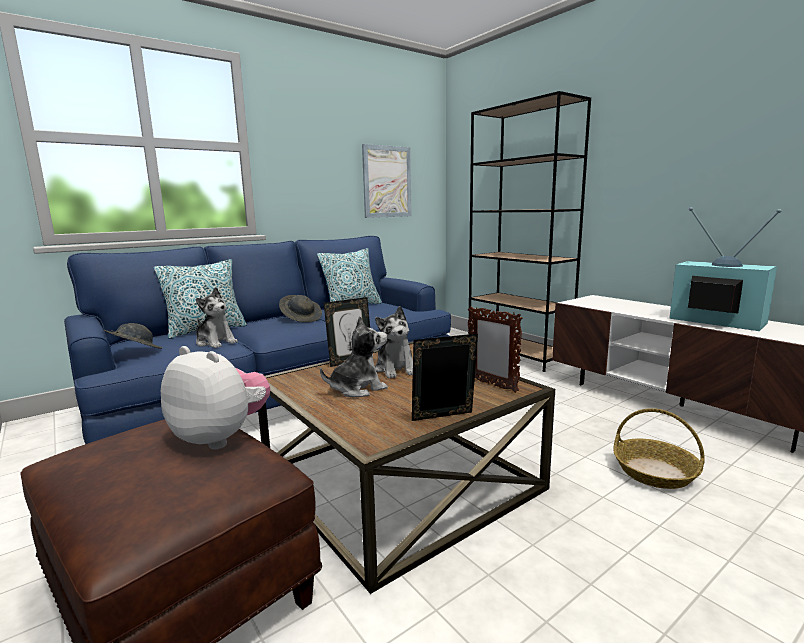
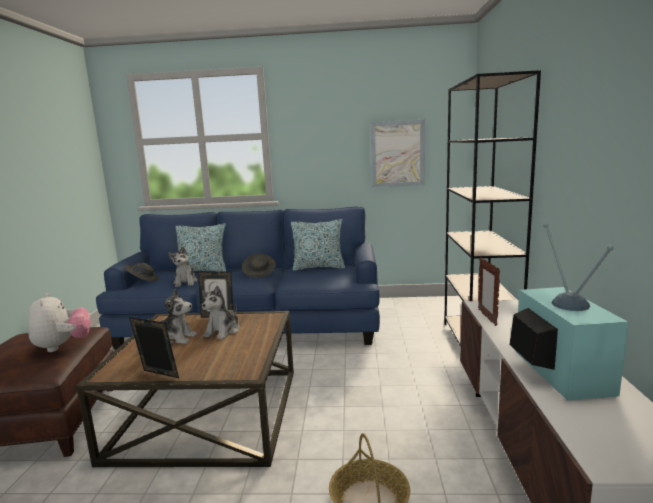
camera: 40 degrees right, 0 degrees up
picture frame [468,306,522,393] -> picture frame moved to [478,257,500,326]

